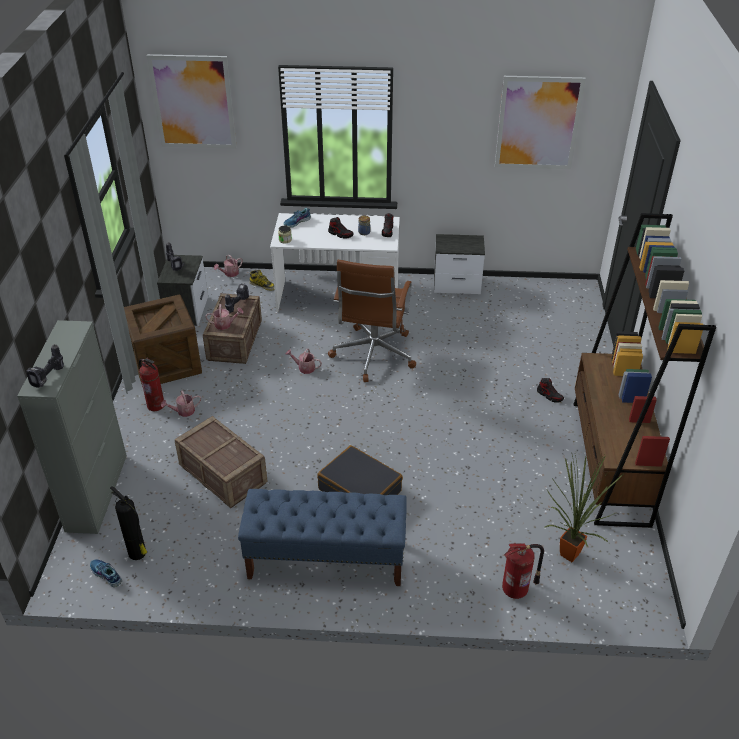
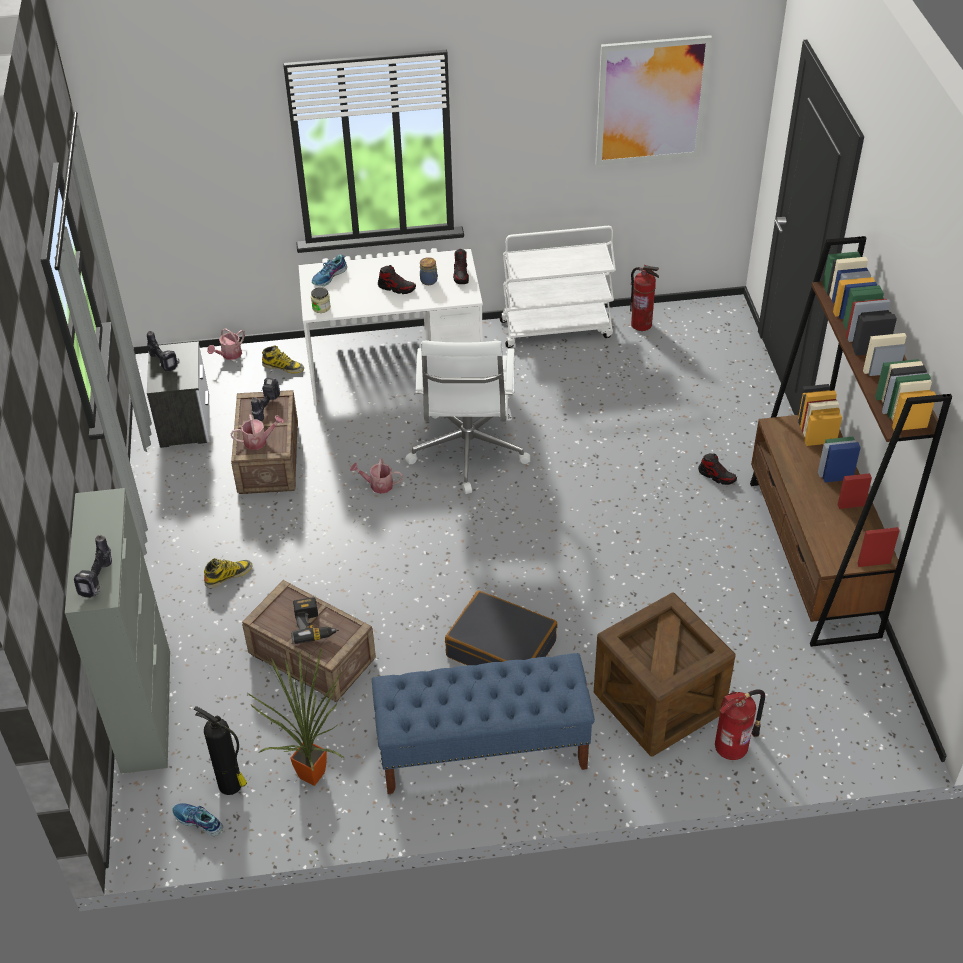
camera: 10 degrees left, 5 degrees up
crate [124,294,202,387] -> crate moved to [594,593,736,757]
fire extinguisher [139,358,164,411] -> fire extinguisher moved to [630,265,659,331]
picture [147,54,237,149] -> none
watering can [161,390,201,417] -> boot [204,558,253,588]
brown office chair [328,260,416,382] -> white office chair [405,341,530,494]
nightstand [434,234,485,294] -> white cart [500,226,616,348]
potted plant [544,452,623,562] -> potted plant moved to [246,647,344,786]
none -> power drill [291,597,339,644]

